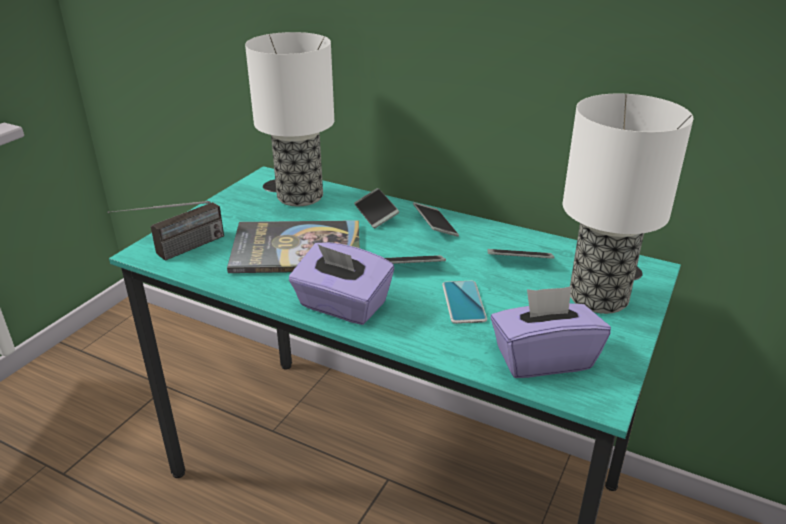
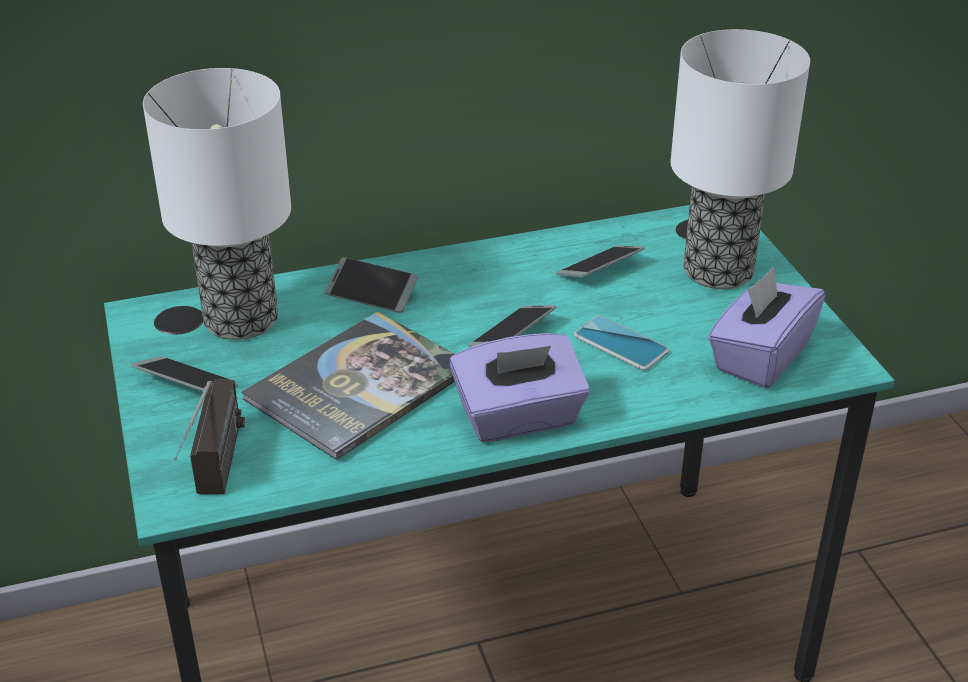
camera: 45 degrees left, 5 degrees up
phone [413,202,459,237] -> phone moved to [131,356,235,392]

